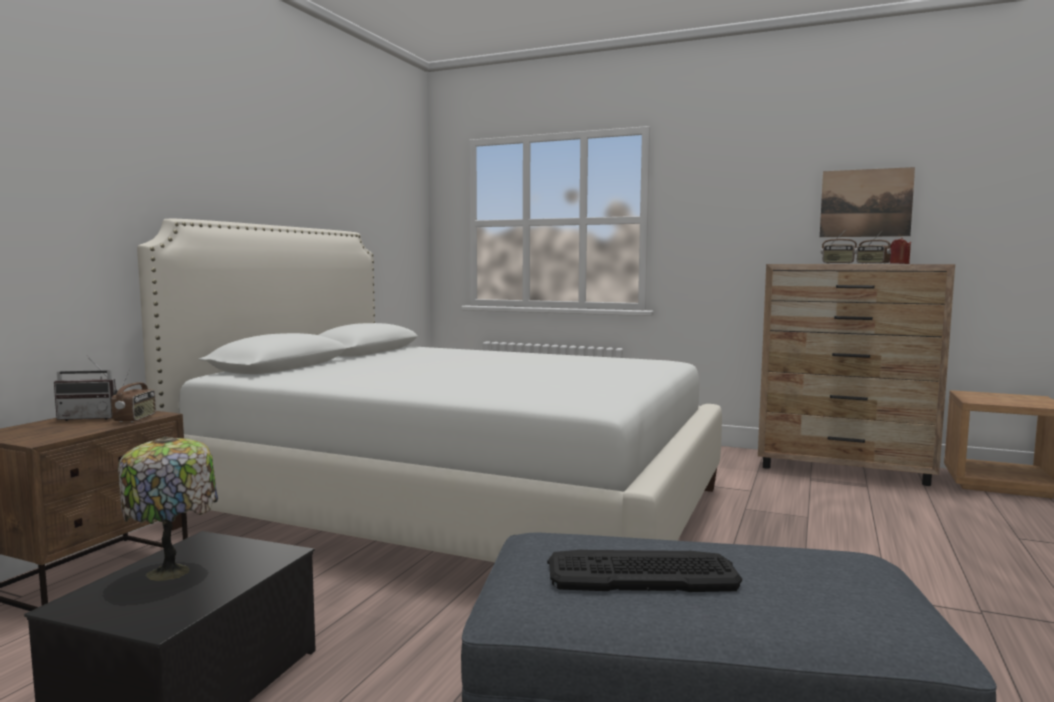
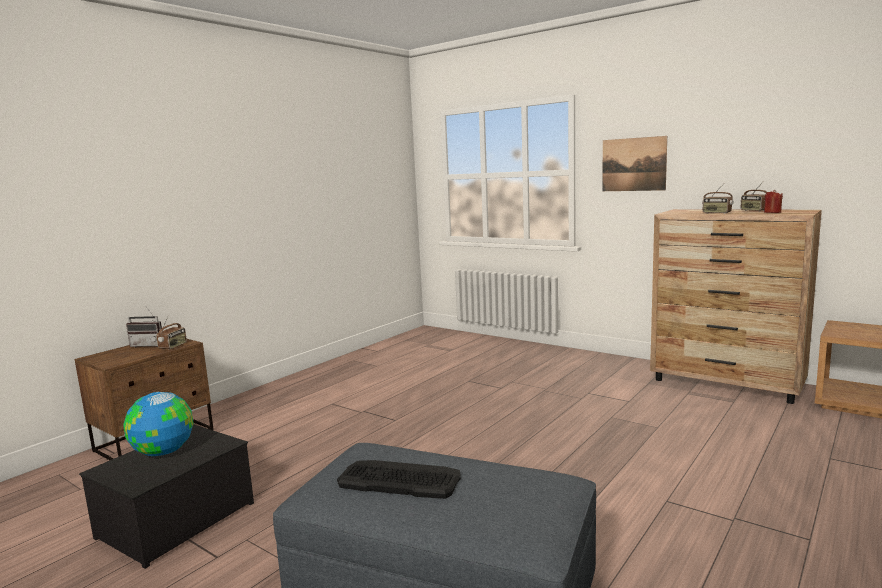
camera: 15 degrees right, 5 degrees up
table lamp [118,436,218,581] -> globe [123,392,193,456]
white bed [137,218,722,562] -> none
picture [820,167,915,237] -> picture moved to [602,136,667,191]

